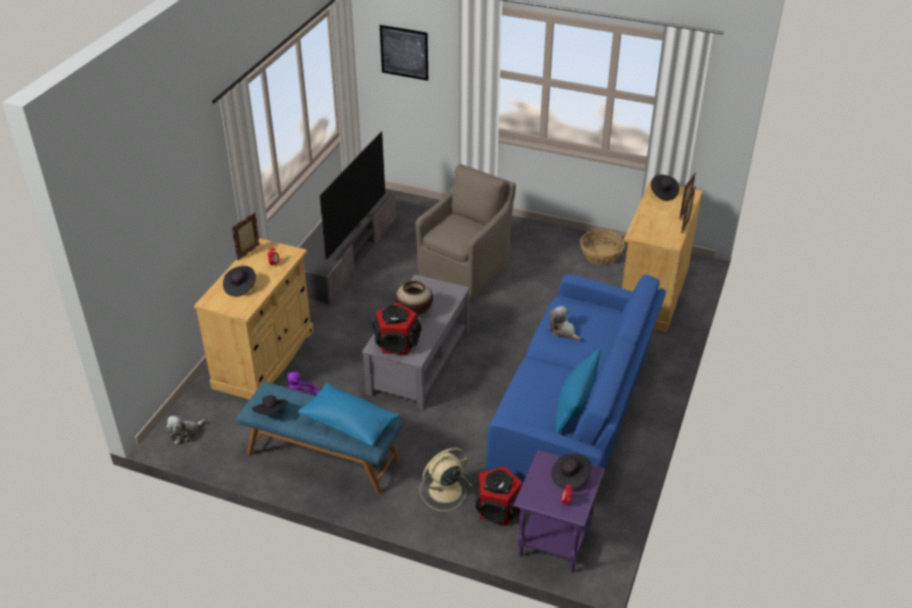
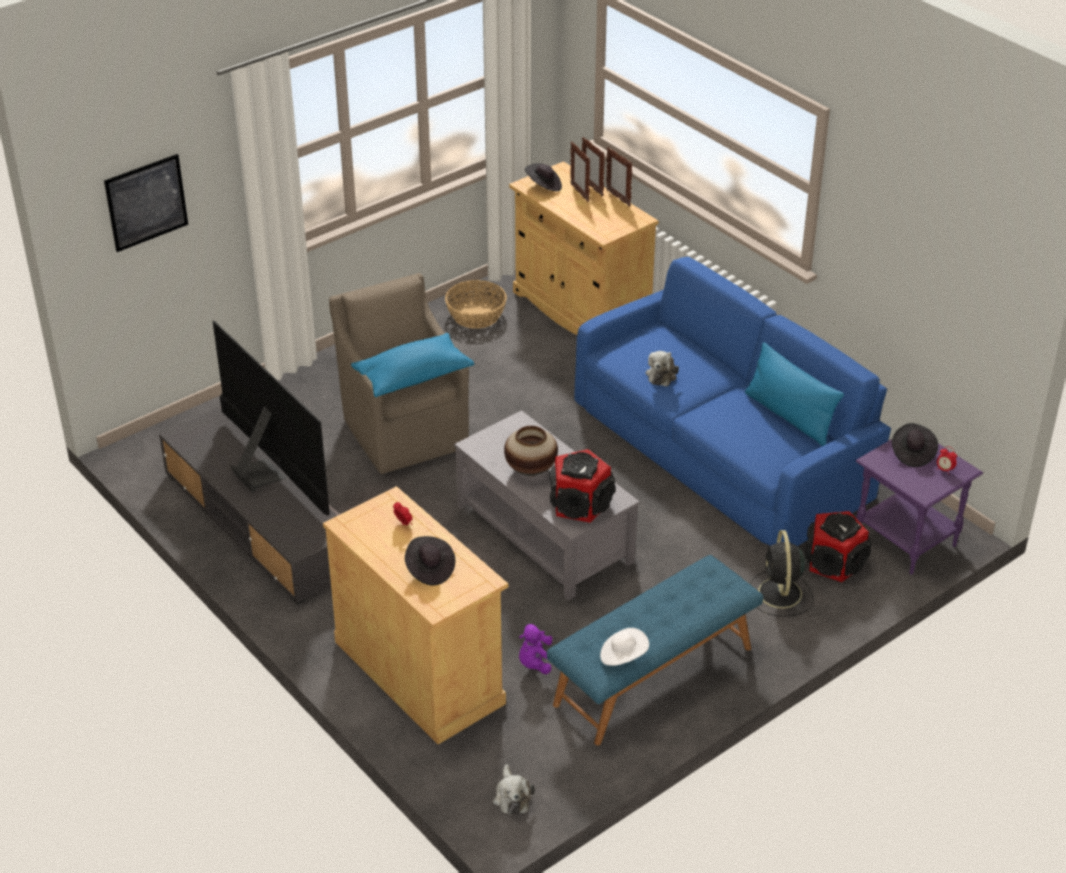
camera: 60 degrees left, 0 degrees up
picture frame [232,213,260,260] -> picture frame moved to [570,141,590,202]
black hat [252,395,288,415] -> white hat [600,628,649,666]
blue pillow [298,383,400,447] -> blue pillow moved to [351,333,474,397]
beige fan [420,448,472,511] -> black fan [750,530,814,616]
plush toy [548,306,581,341] -> plush toy turned 60 degrees counterclockwise [646,351,679,386]

